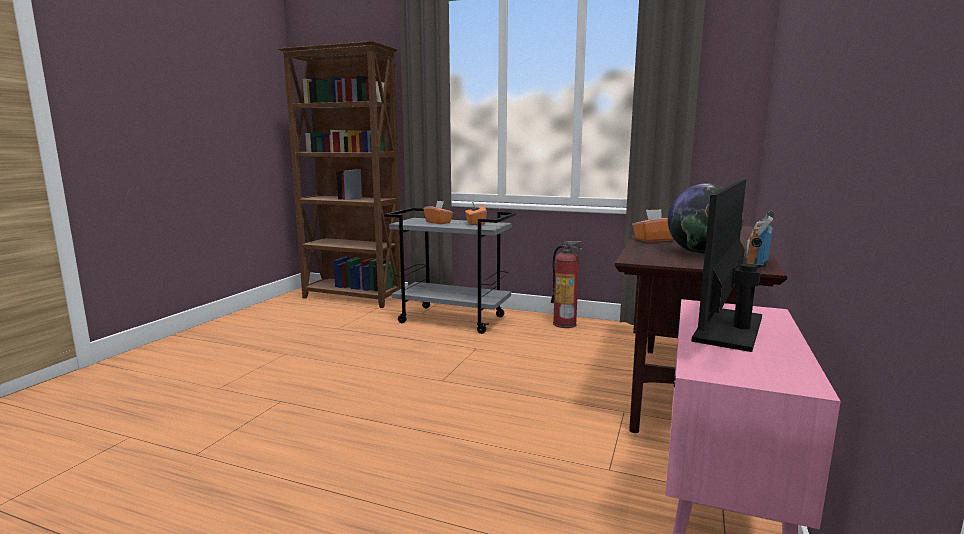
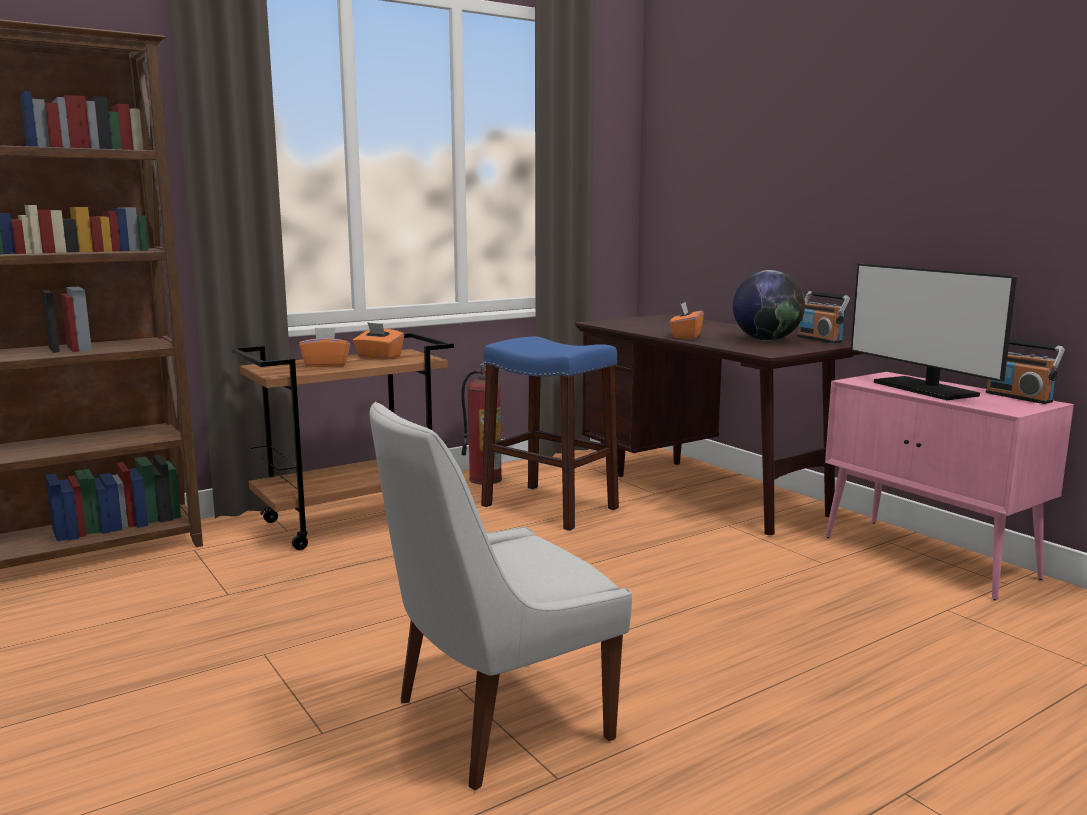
camera: 55 degrees left, 0 degrees up
grey cart [384,208,516,334] -> brown cart [231,333,454,550]
none -> white chair [369,402,632,790]
none -> blue stool [481,336,619,531]
none -> radio [985,339,1065,404]

